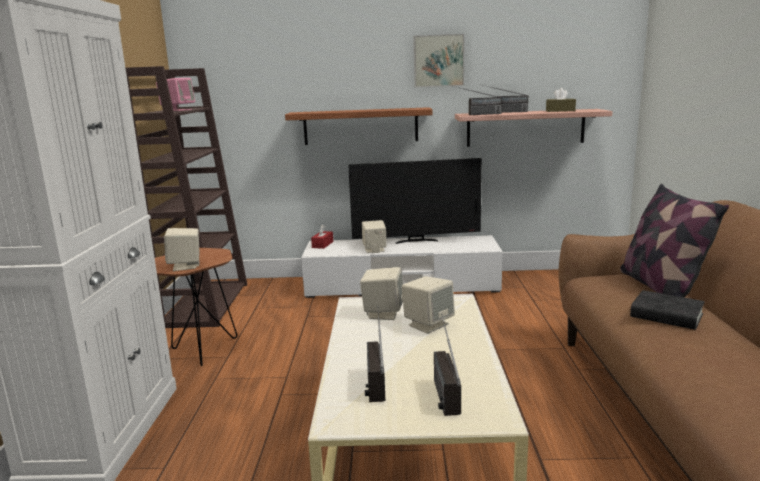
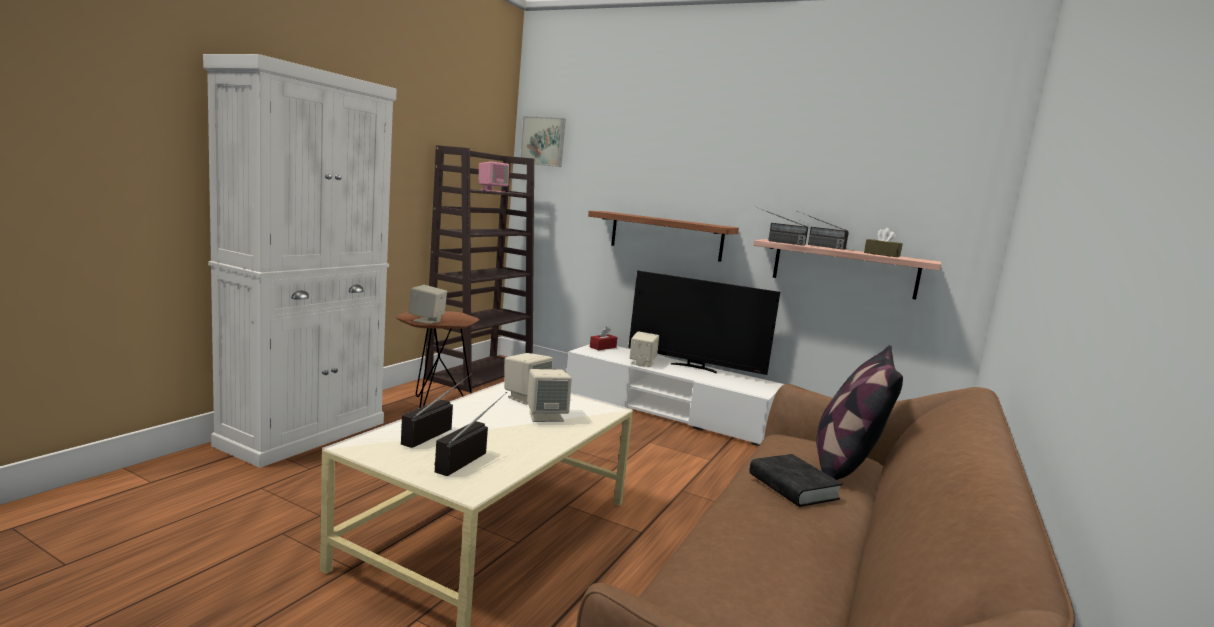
camera: 25 degrees right, 5 degrees down
picture [414,34,464,88] -> picture moved to [520,116,566,167]

